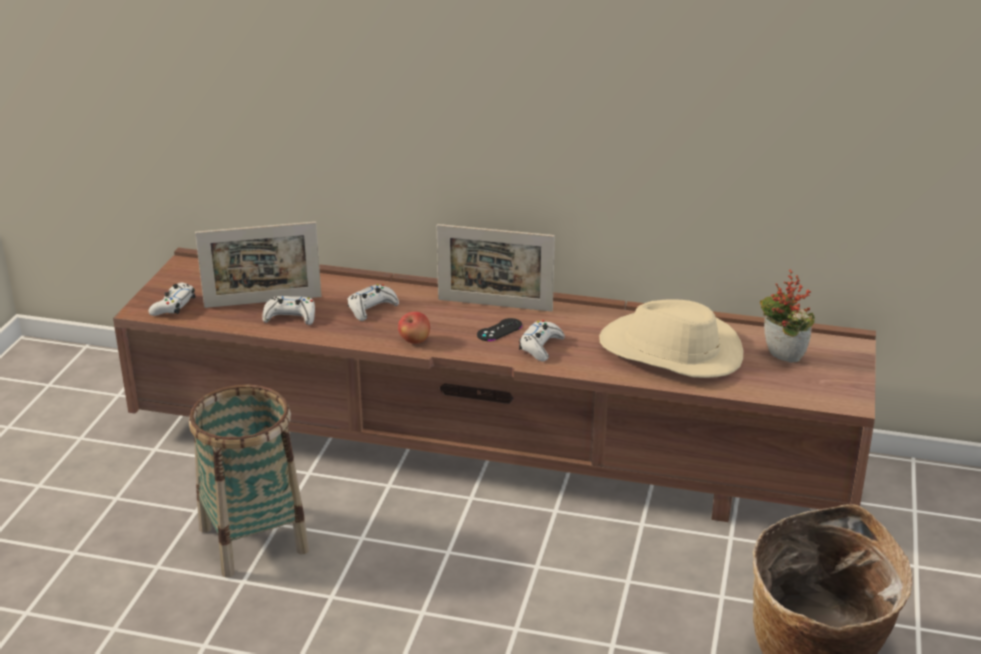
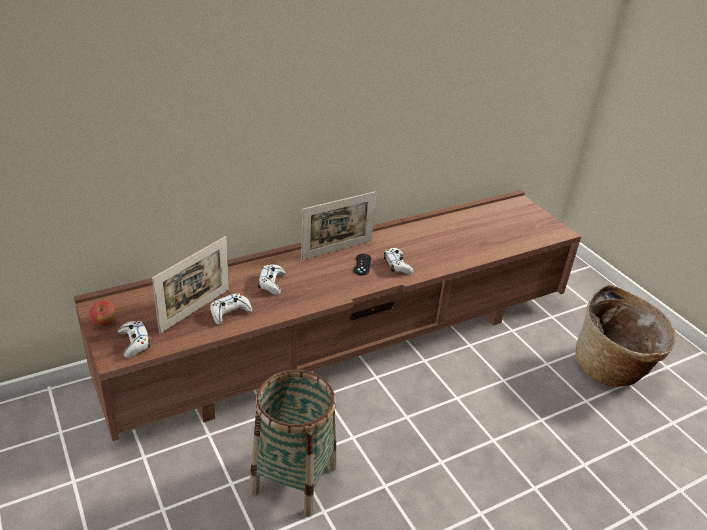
camera: 45 degrees left, 5 degrees up
apple [398,312,430,344] -> apple moved to [90,301,116,326]
beige hat [599,299,743,378] -> none
potted plant [760,270,815,363] -> none

